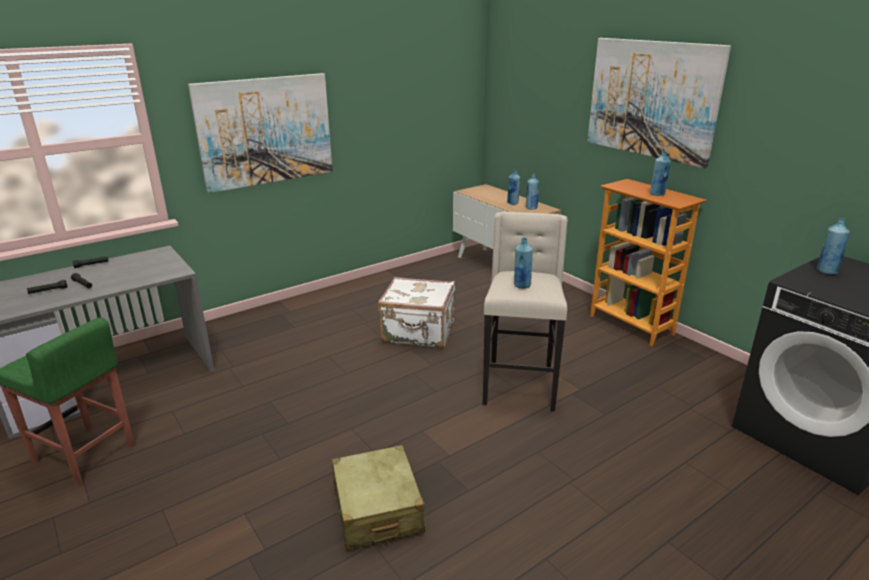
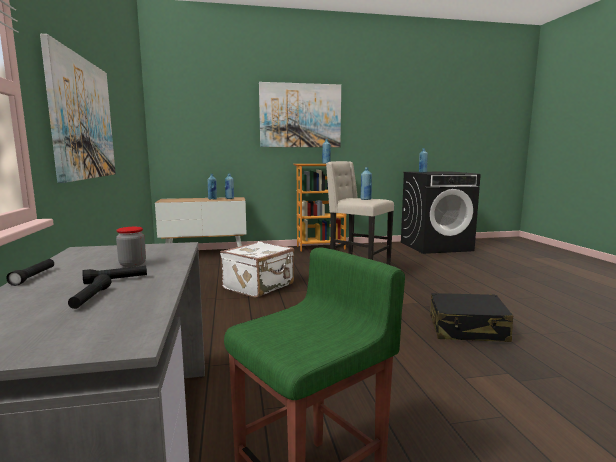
camera: 65 degrees left, 15 degrees down
beige suitcase [332,445,425,551] -> black suitcase [430,293,513,342]
none -> jar [116,227,146,267]

